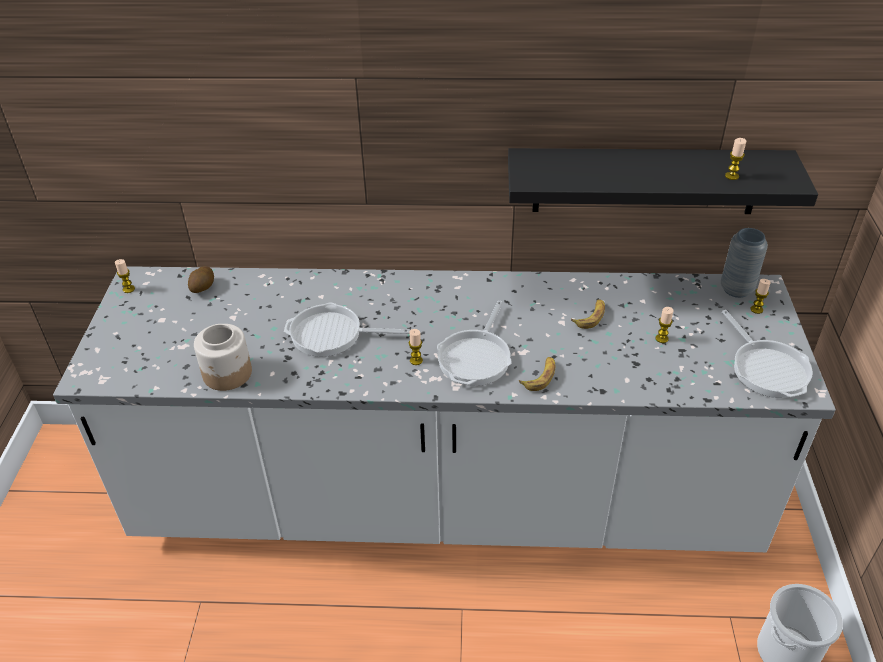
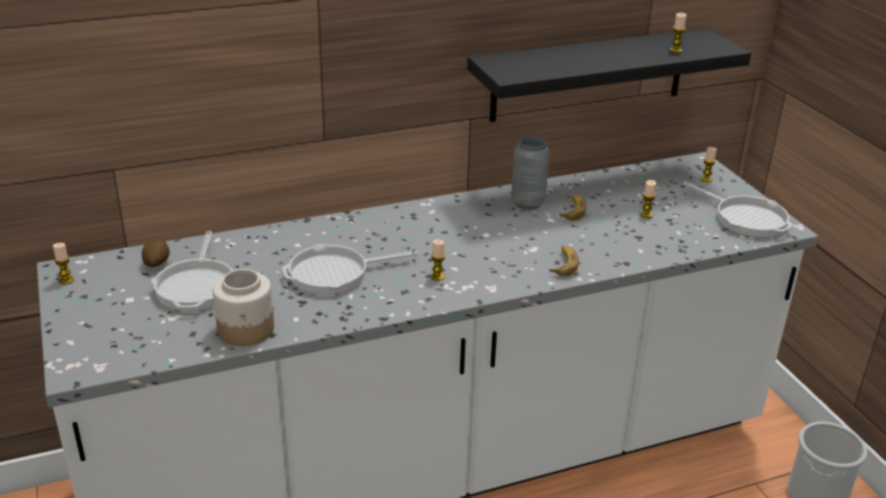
camera: 25 degrees left, 10 degrees down
frying pan [437,301,512,386] -> frying pan moved to [151,231,233,311]
grey vase [721,228,768,298] -> grey vase moved to [511,137,550,210]

